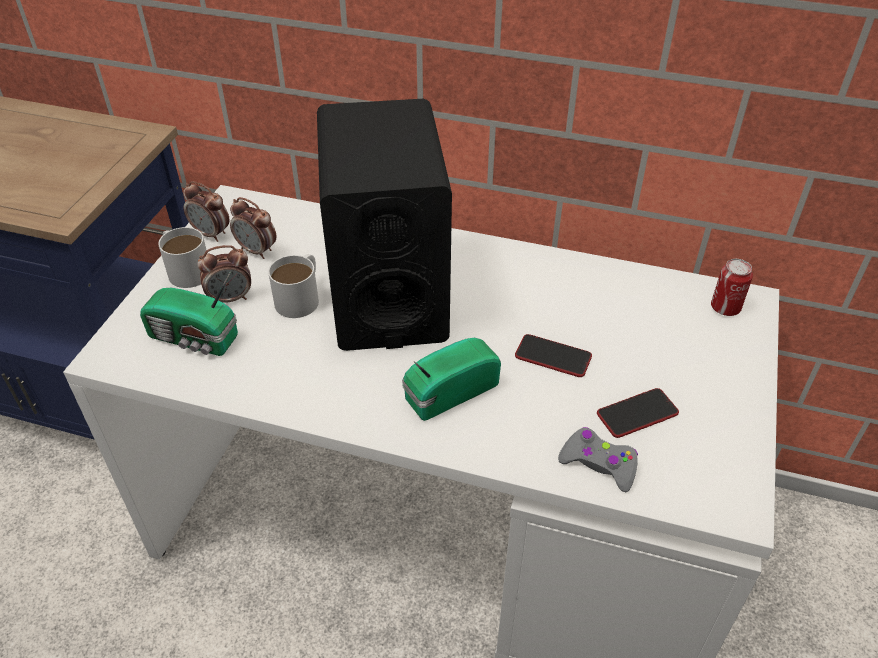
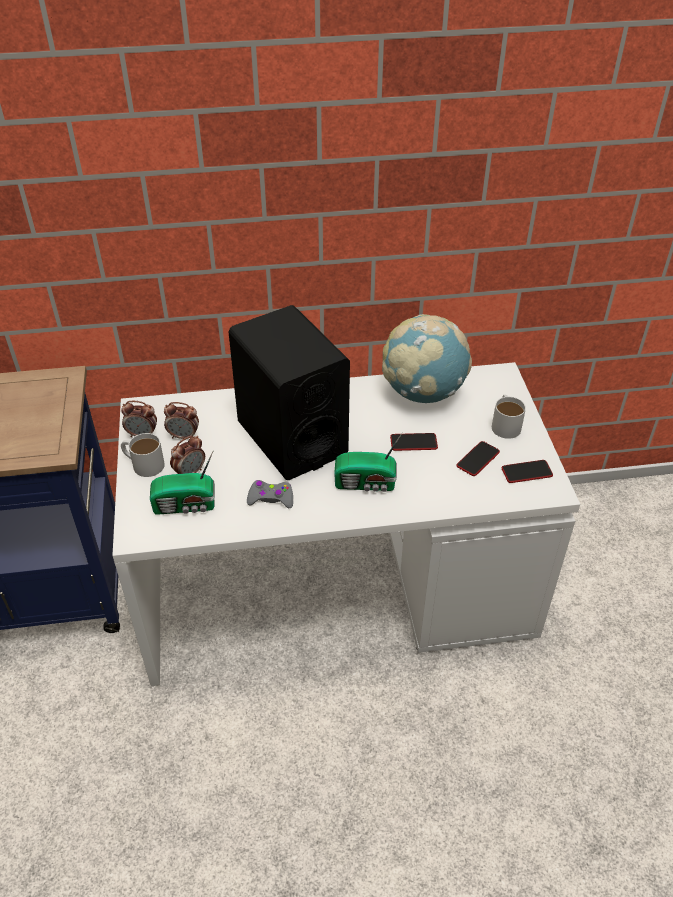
camera: 25 degrees left, 0 degrees up
white mug [268,254,319,318] -> white mug moved to [492,395,526,439]
radio [402,338,501,421] -> radio turned 120 degrees counterclockwise [334,433,402,492]
grey game controller [558,427,638,492] -> grey game controller moved to [247,480,293,508]
can [711,259,753,316] -> none
none -> globe [382,314,472,403]
none -> phone [502,460,553,483]

